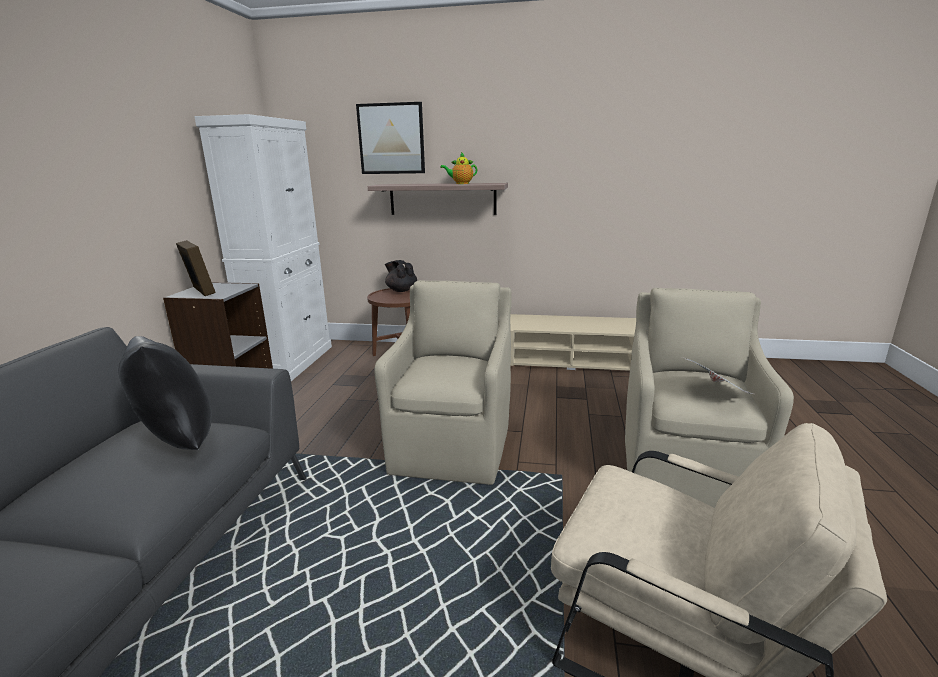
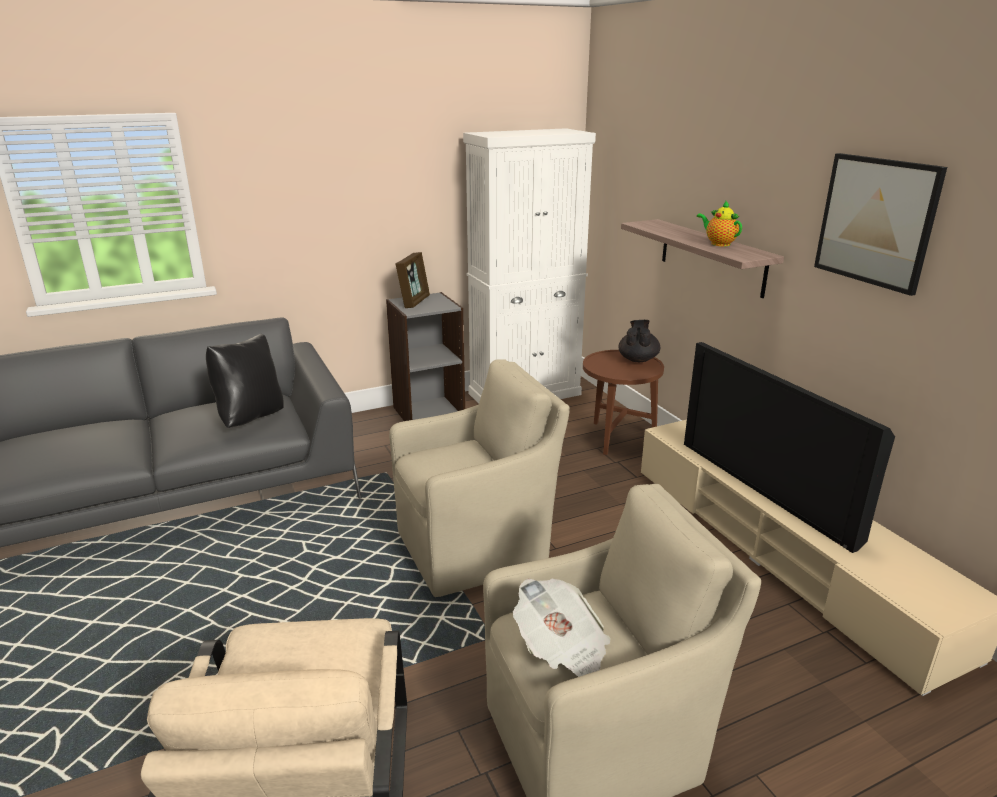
camera: 55 degrees right, 5 degrees up
picture [356,102,425,174] -> picture moved to [814,153,947,296]
none -> television [684,342,895,553]

